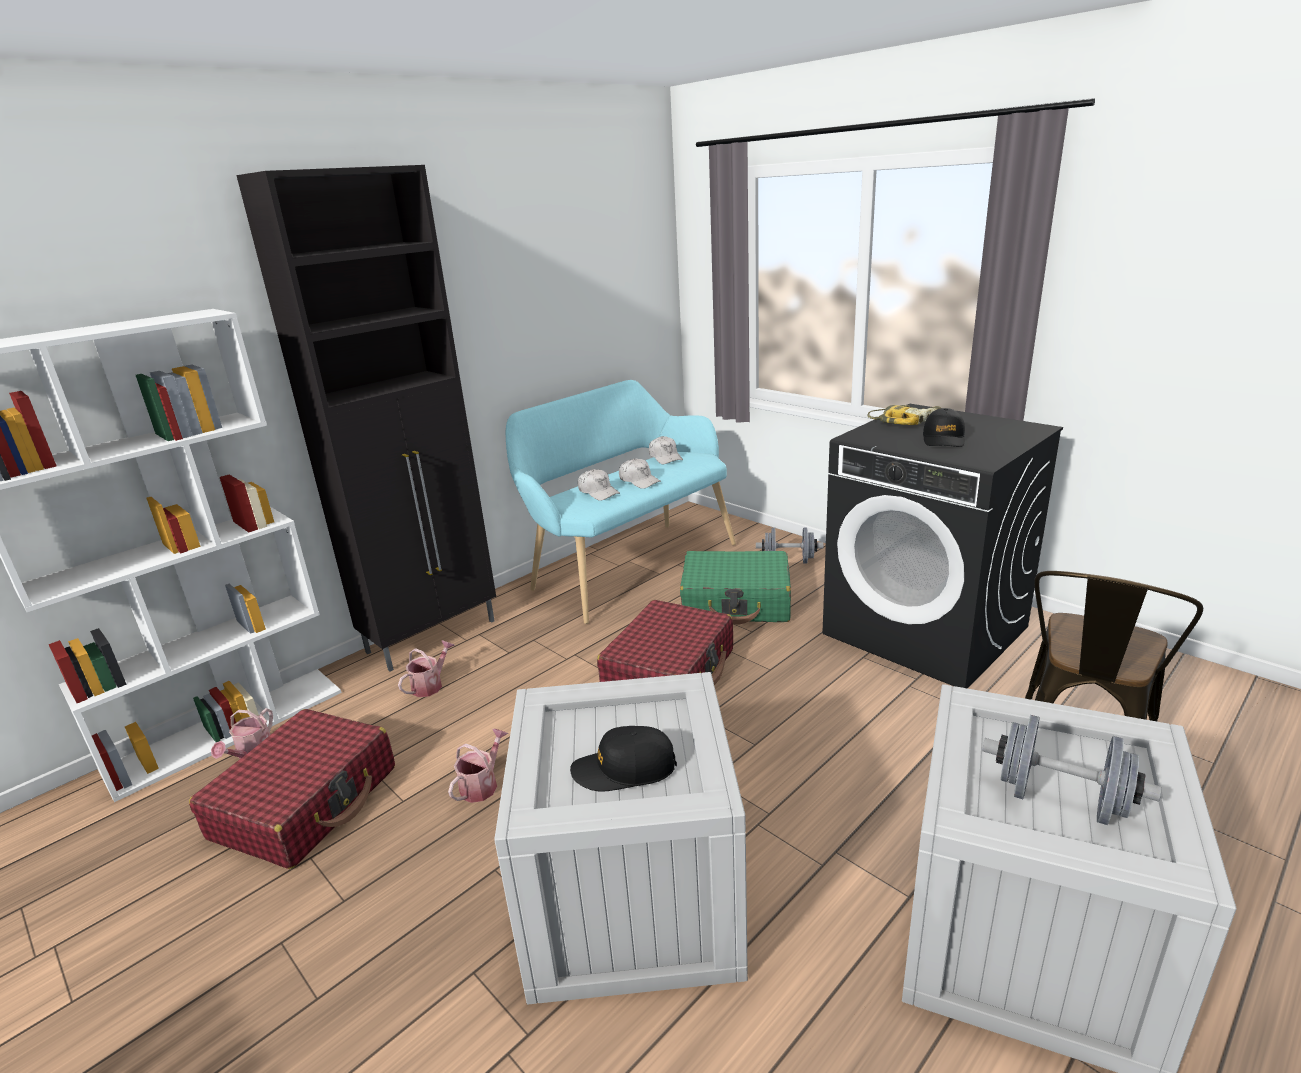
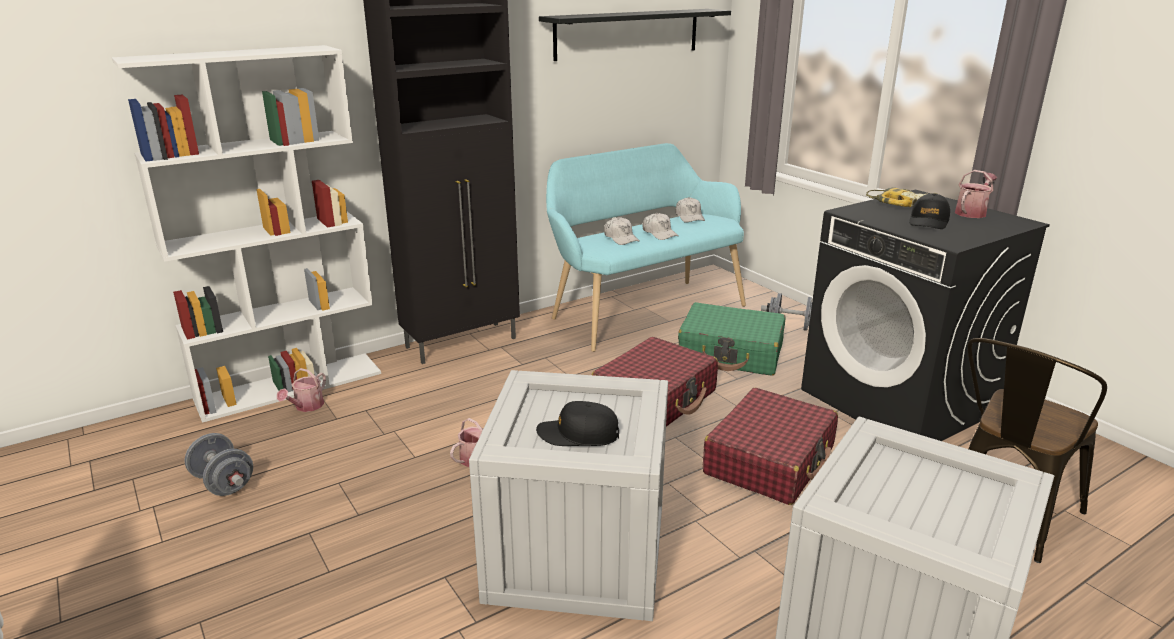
camera: 10 degrees right, 0 degrees up
red suitcase [189,709,395,869] -> red suitcase moved to [703,388,838,505]
watering can [398,640,455,697] -> watering can moved to [955,170,997,218]
grey dumbbell [982,715,1162,825] -> grey dumbbell moved to [185,433,253,496]
none -> black shelf [539,9,731,61]

